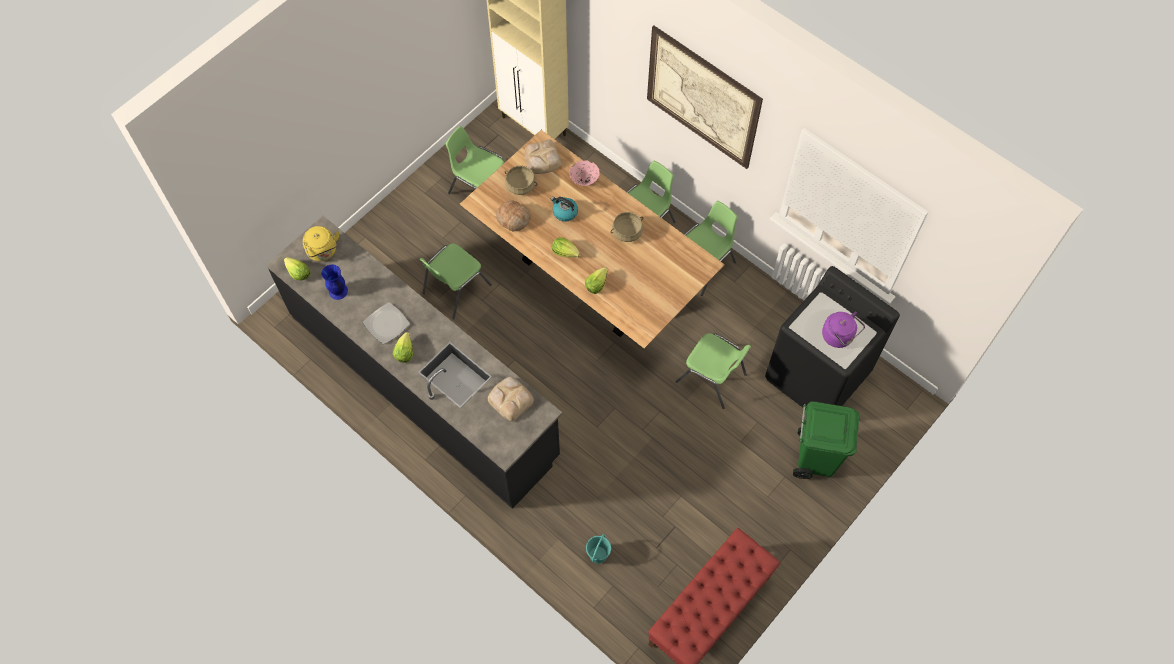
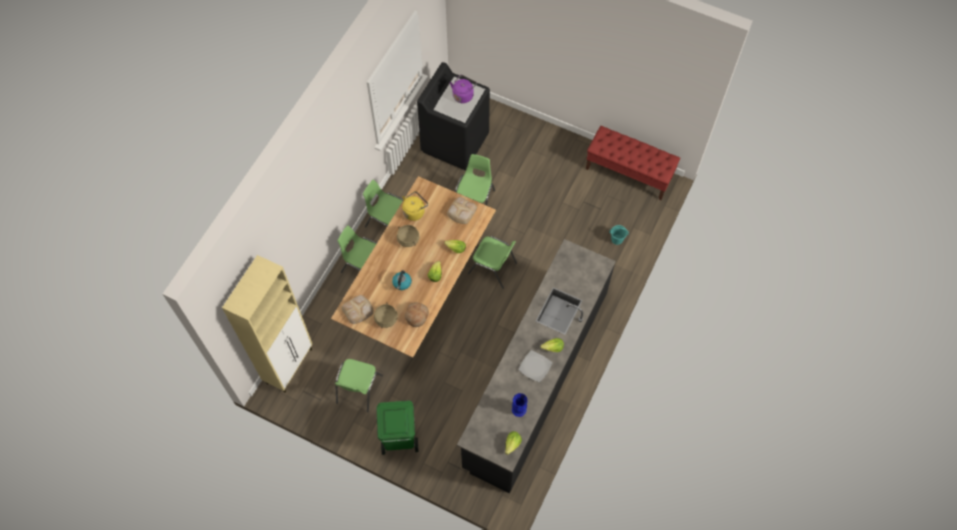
camera: 105 degrees left, 0 degrees up
yellow kettle [303,226,339,261] -> yellow kettle moved to [402,191,428,221]
green chair [420,243,492,319] -> green chair moved to [468,236,517,289]
bread [488,377,534,421] -> bread moved to [447,197,477,224]
pink bowl [569,161,600,186] -> none
picture [647,26,763,169] -> none
green trash can [793,401,860,479] -> green trash can moved to [377,400,418,455]

